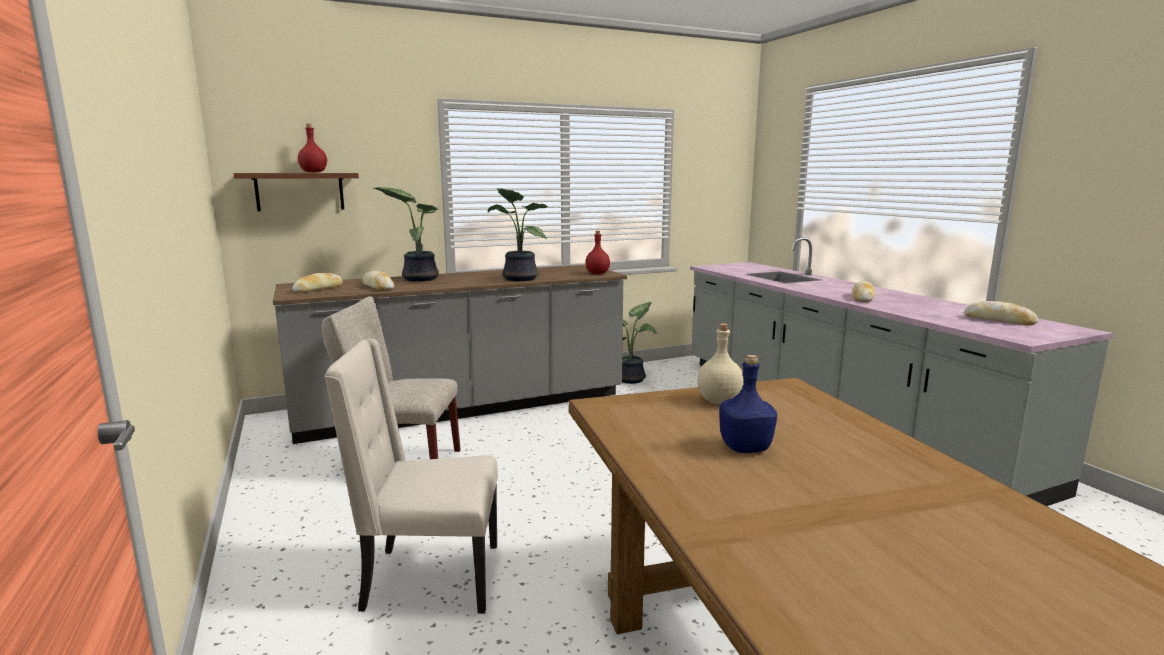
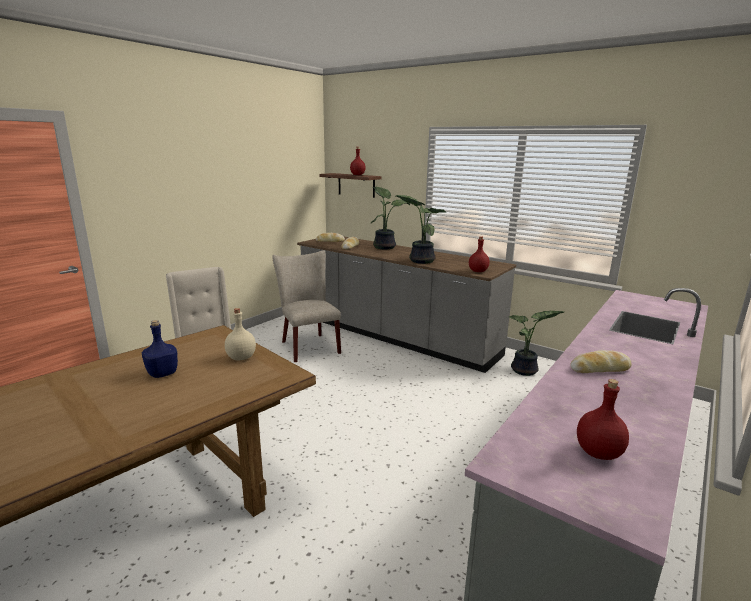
camera: 60 degrees right, 5 degrees up
bread [964,301,1038,326] -> red bottle [577,379,629,460]

